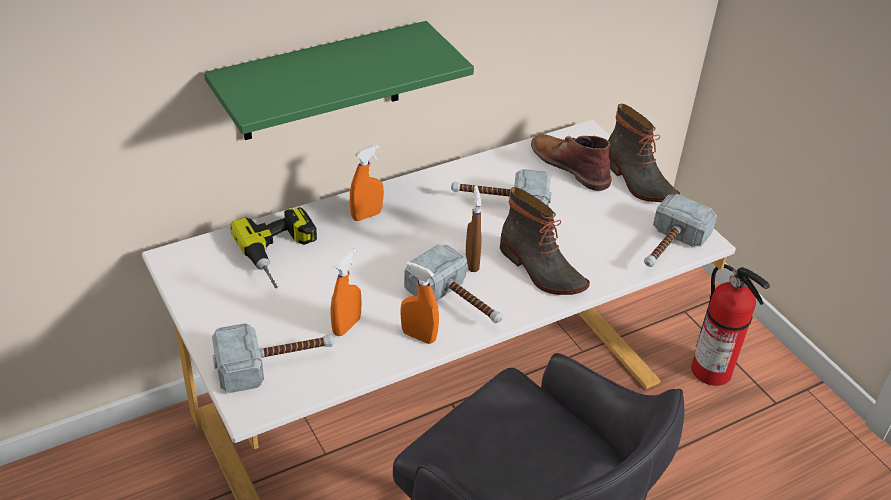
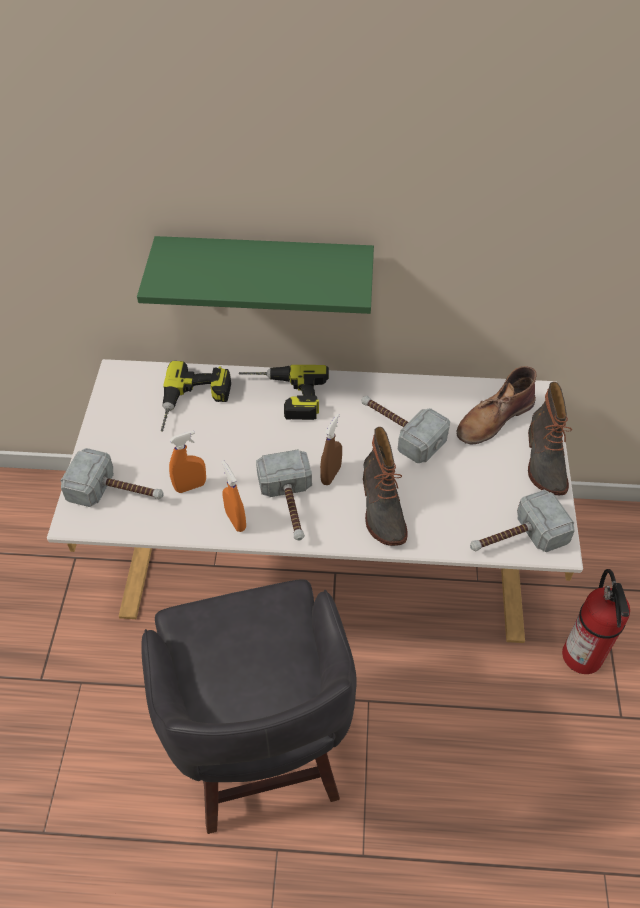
camera: 35 degrees right, 10 degrees up
orange spray bottle [350,144,384,221] -> power drill [239,365,329,420]
brown boot [531,134,611,191] -> brown boot turned 120 degrees counterclockwise [457,366,537,444]

